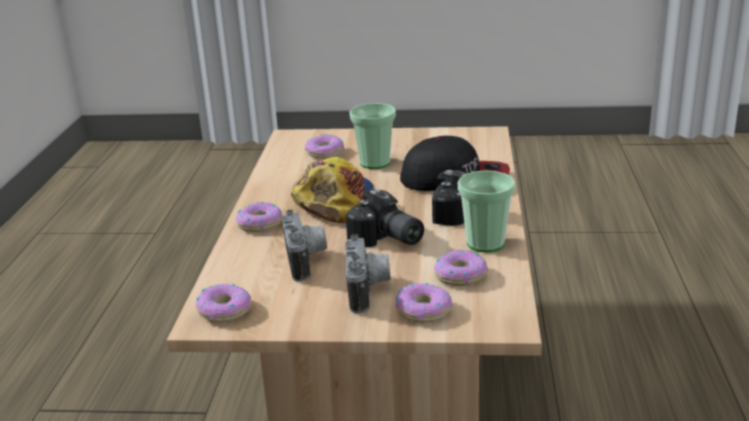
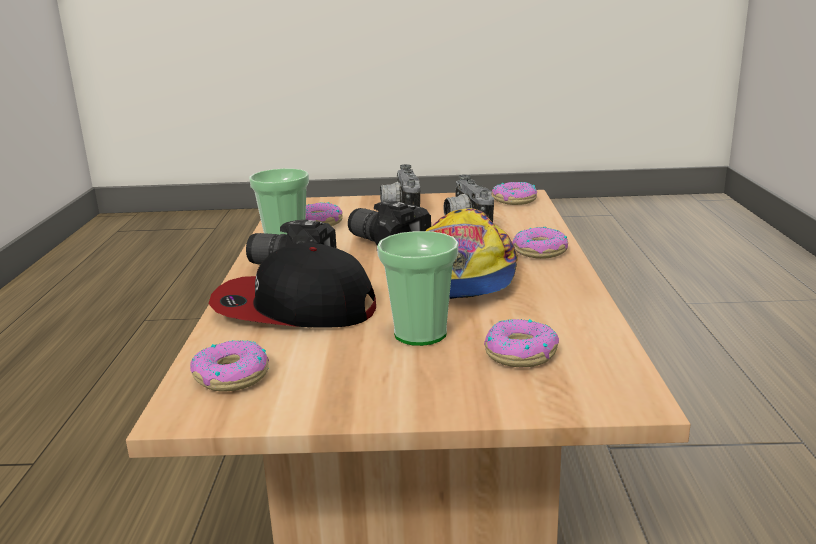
camera: 175 degrees right, 5 degrees down
donut [395,283,453,323] -> donut moved to [190,340,269,392]

